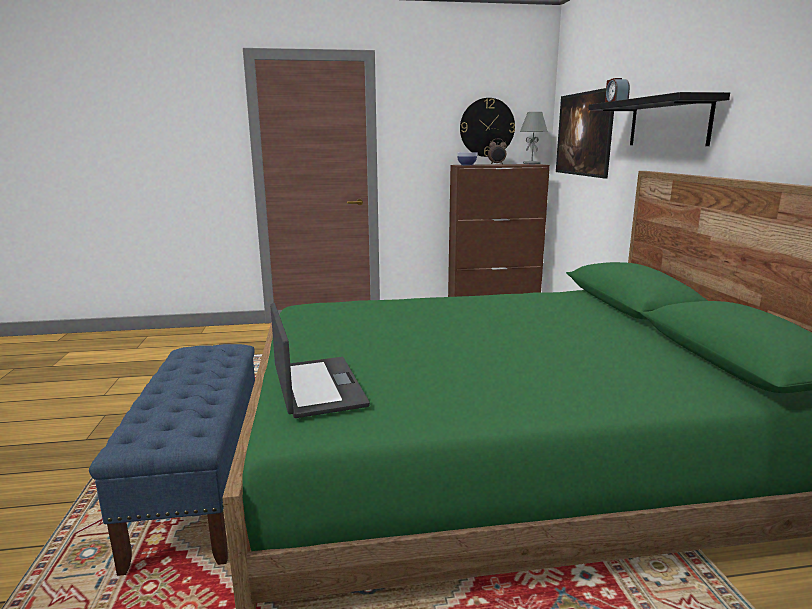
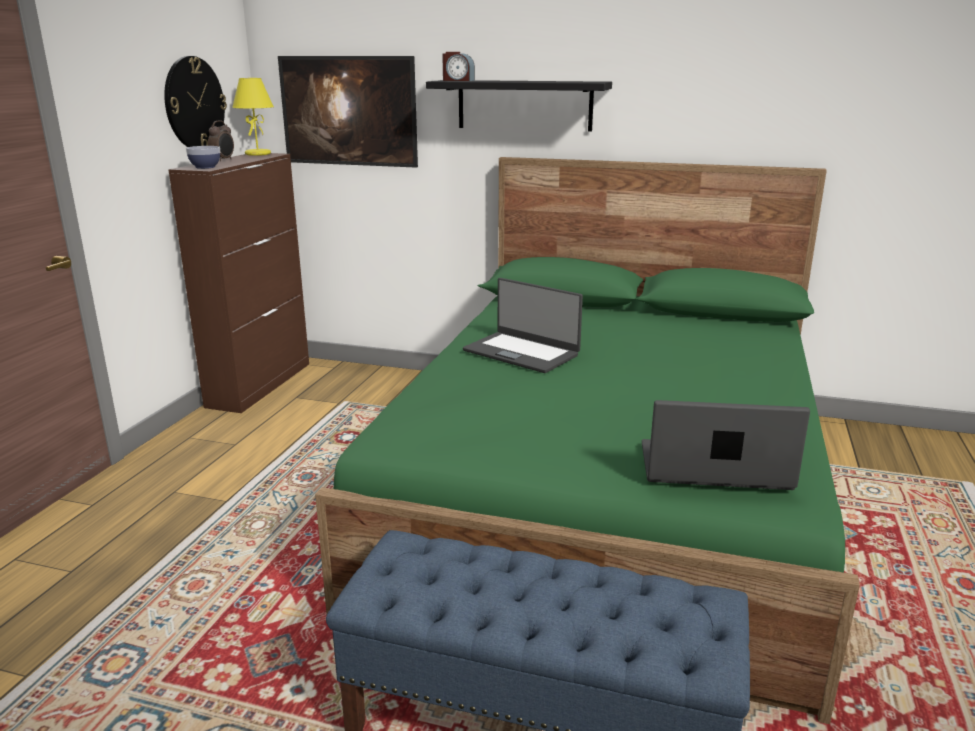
camera: 65 degrees left, 5 degrees up
grey table lamp [520,112,548,164] -> yellow table lamp [232,78,274,156]
none -> laptop [463,278,583,373]

